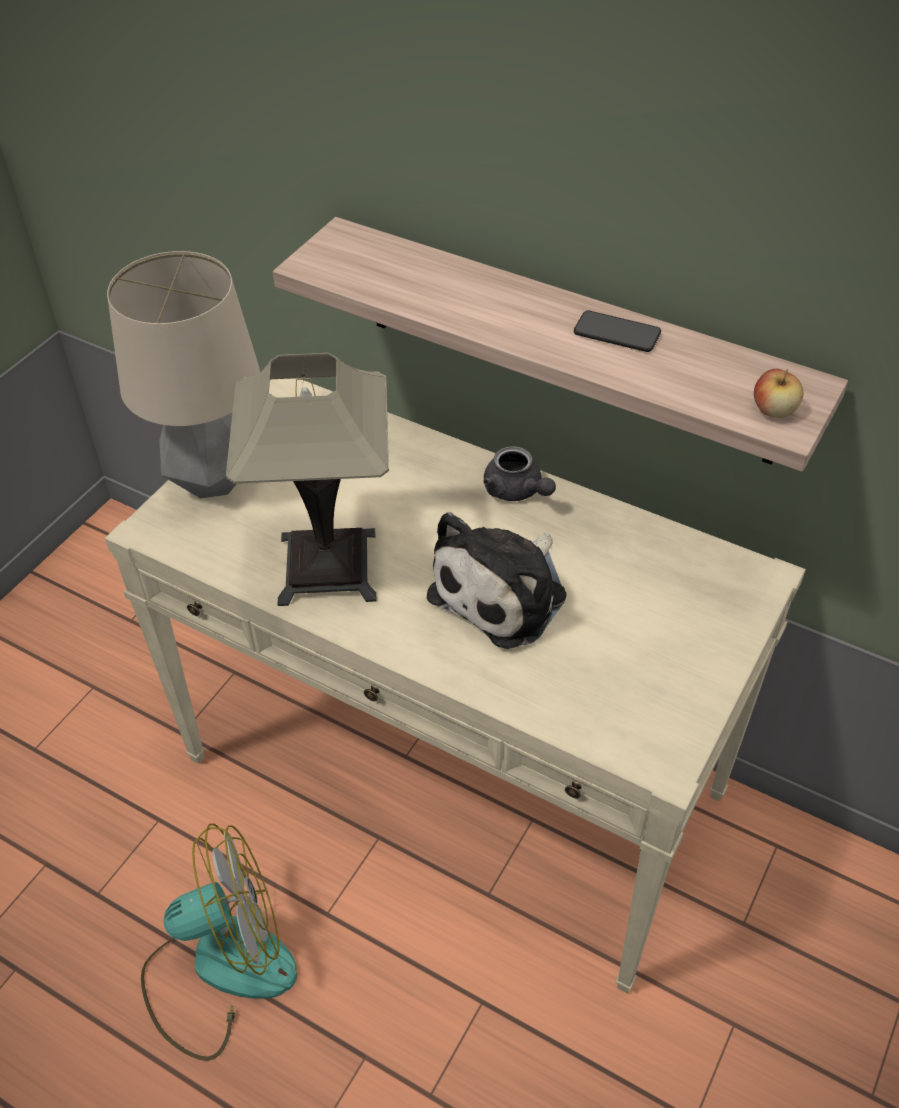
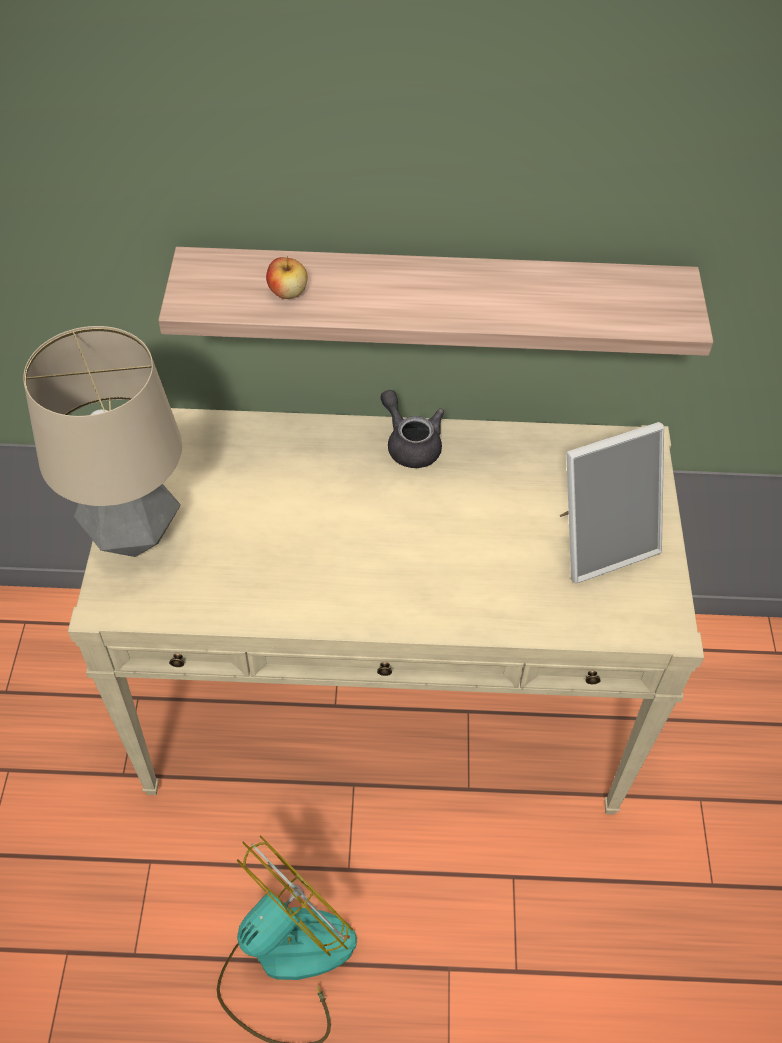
camera: 30 degrees left, 5 degrees up
table lamp [226,353,389,606] -> none
plush toy [427,512,566,649] -> none
grey teapot [483,446,556,501] -> grey teapot turned 150 degrees counterclockwise [381,390,444,468]
phone [574,311,661,352] -> none
apple [754,369,803,418] -> apple moved to [266,256,307,299]
none -> picture frame [560,422,664,584]

